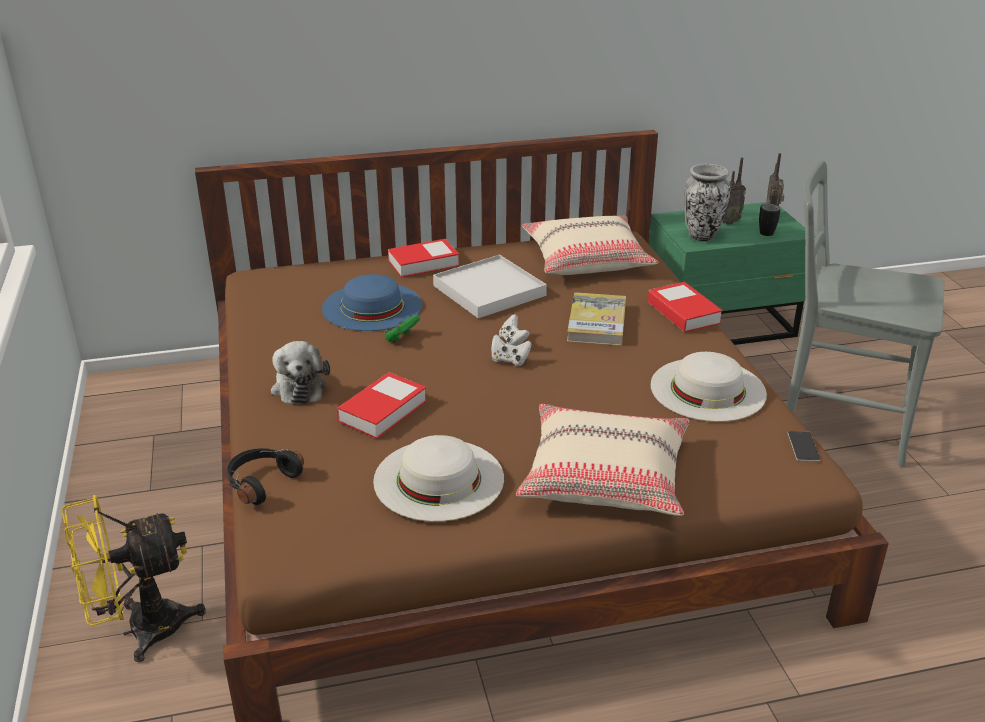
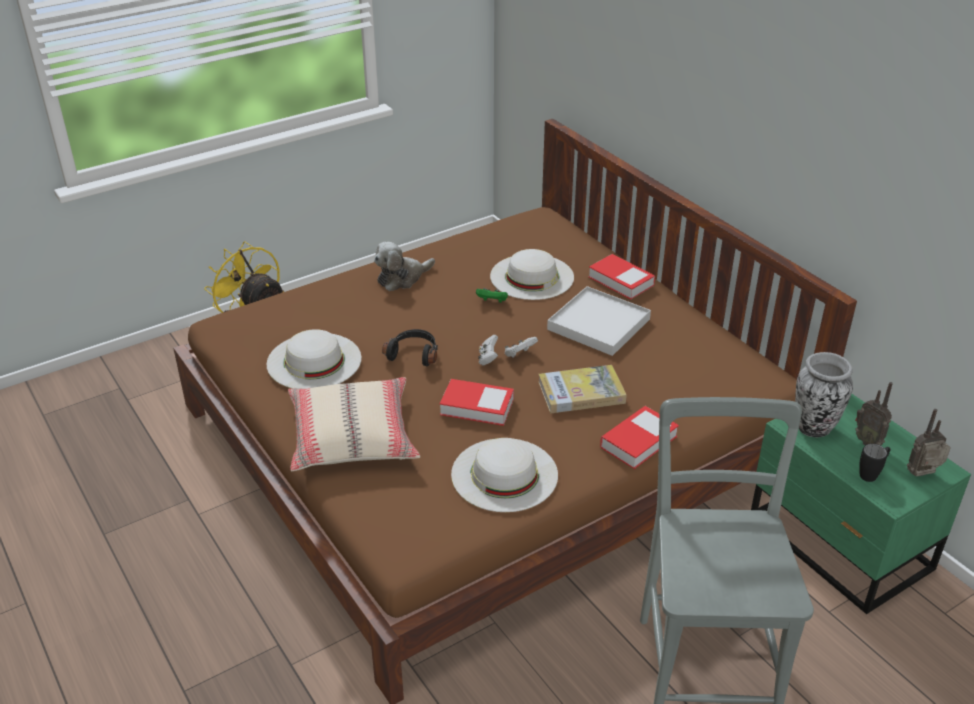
camera: 70 degrees right, 5 degrees up
black headphones [227,448,304,505] -> black headphones moved to [382,329,438,366]
blue hat [322,274,422,331] -> white hat [490,249,574,300]
book [337,372,427,439] -> book moved to [440,379,514,426]
beige pillow [522,216,658,275] -> none
phone [787,431,821,461] -> none

